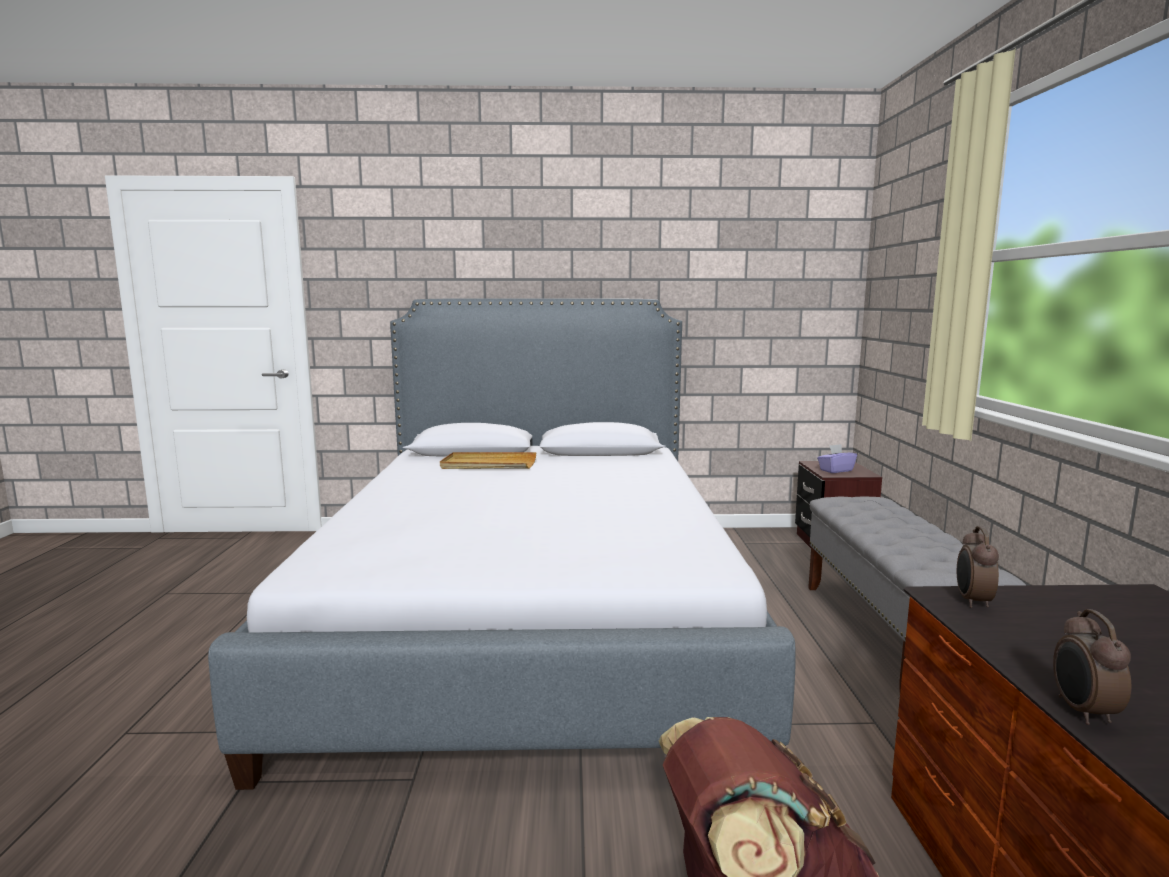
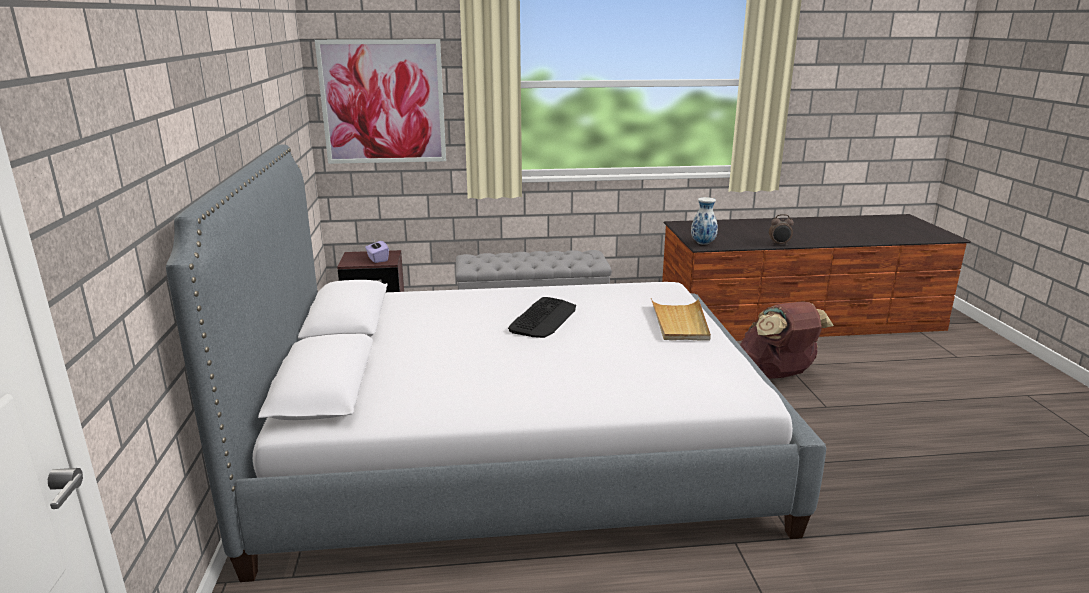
camera: 95 degrees left, 10 degrees up
beige tray [440,452,536,469] -> beige tray moved to [651,299,711,341]
alarm clock [957,526,999,608] -> vase [691,197,718,245]
none -> picture [315,39,446,164]
none -> keyboard [508,297,576,338]

